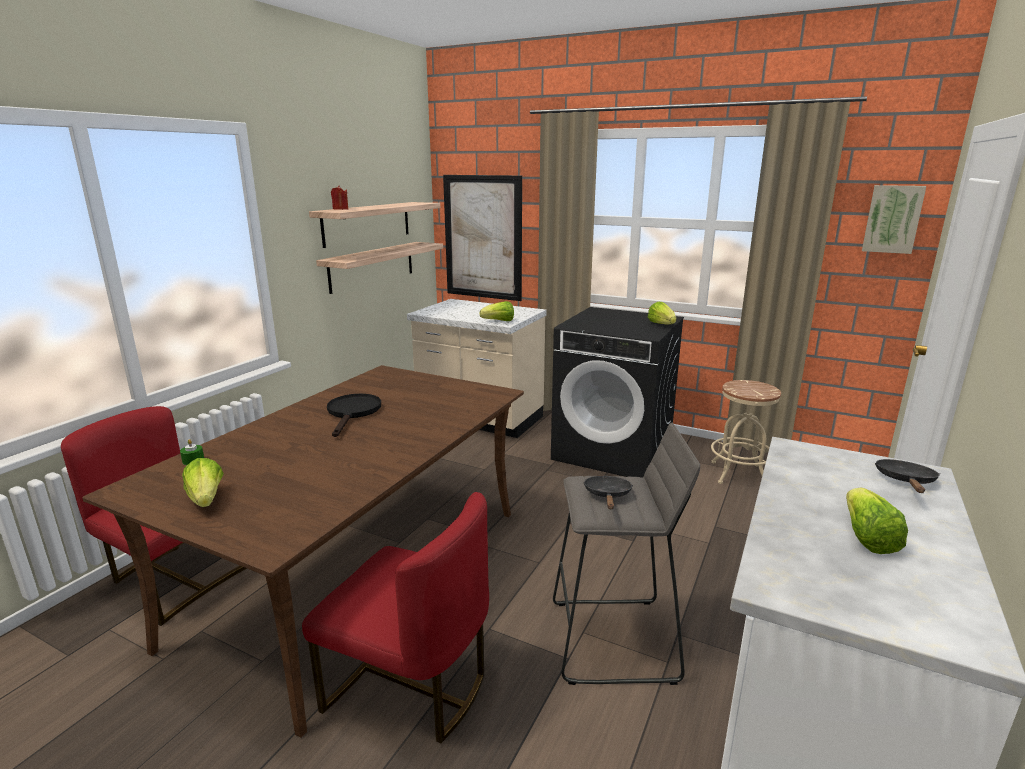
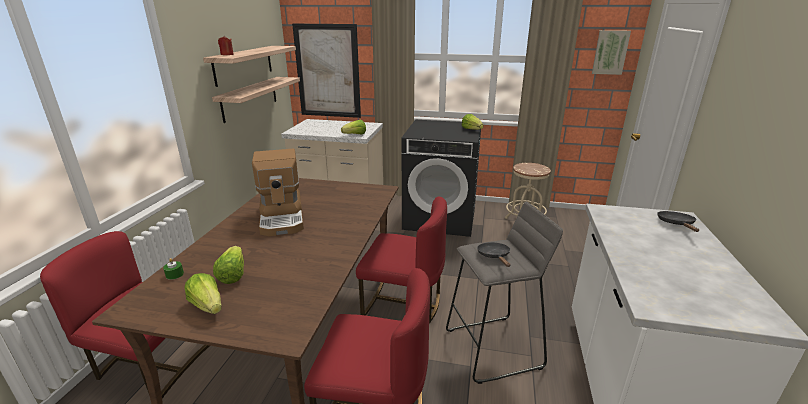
camera: 15 degrees left, 5 degrees up
black frying pan [327,394,381,437] -> coffee machine [252,149,304,236]
lettuce [846,487,908,554] -> lettuce moved to [213,246,244,284]
none -> red chair [356,197,447,323]

